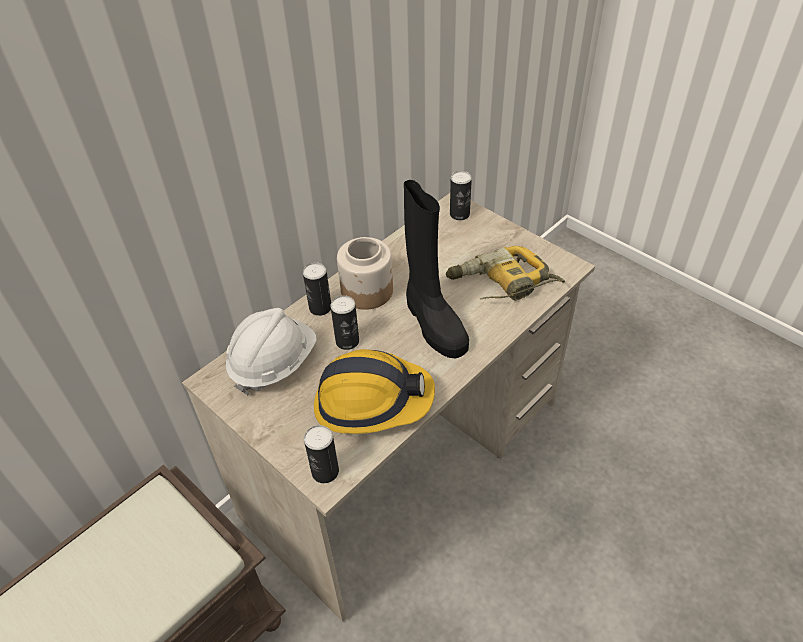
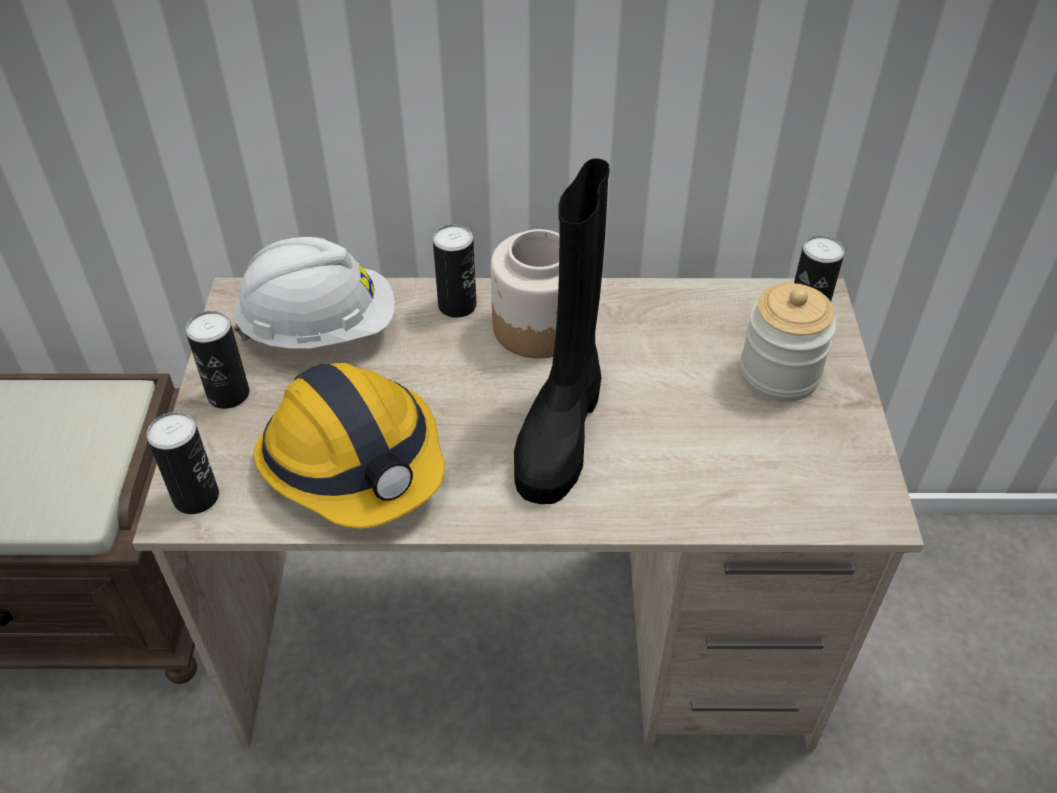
camera: 45 degrees right, 0 degrees up
can [330,295,359,350] -> can moved to [186,311,249,409]
power drill [446,246,565,301] -> none
none -> jar [740,283,837,402]

